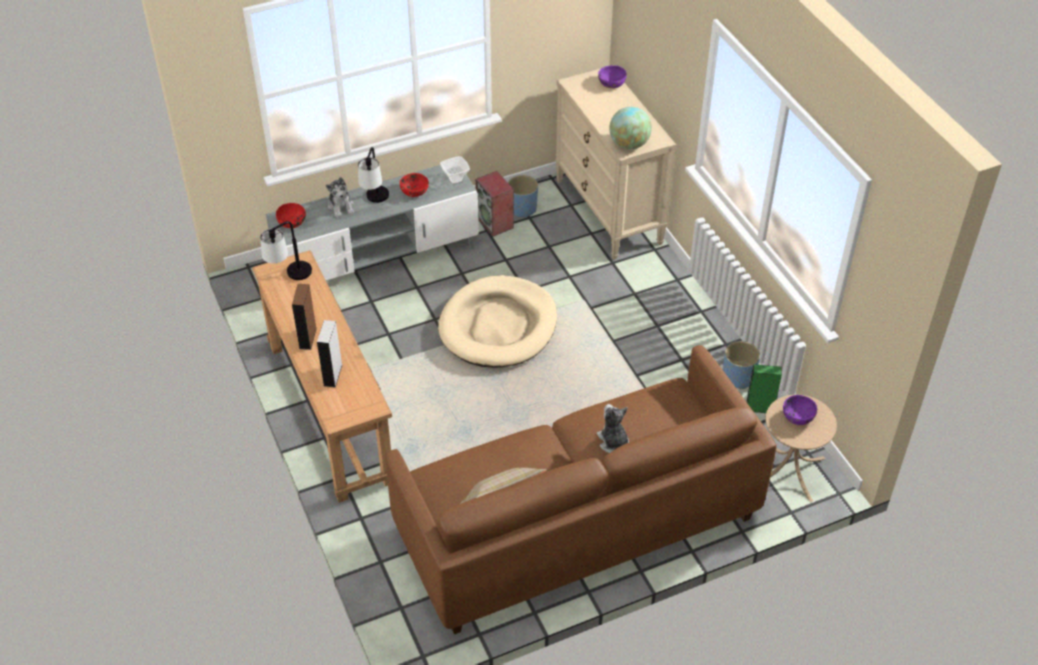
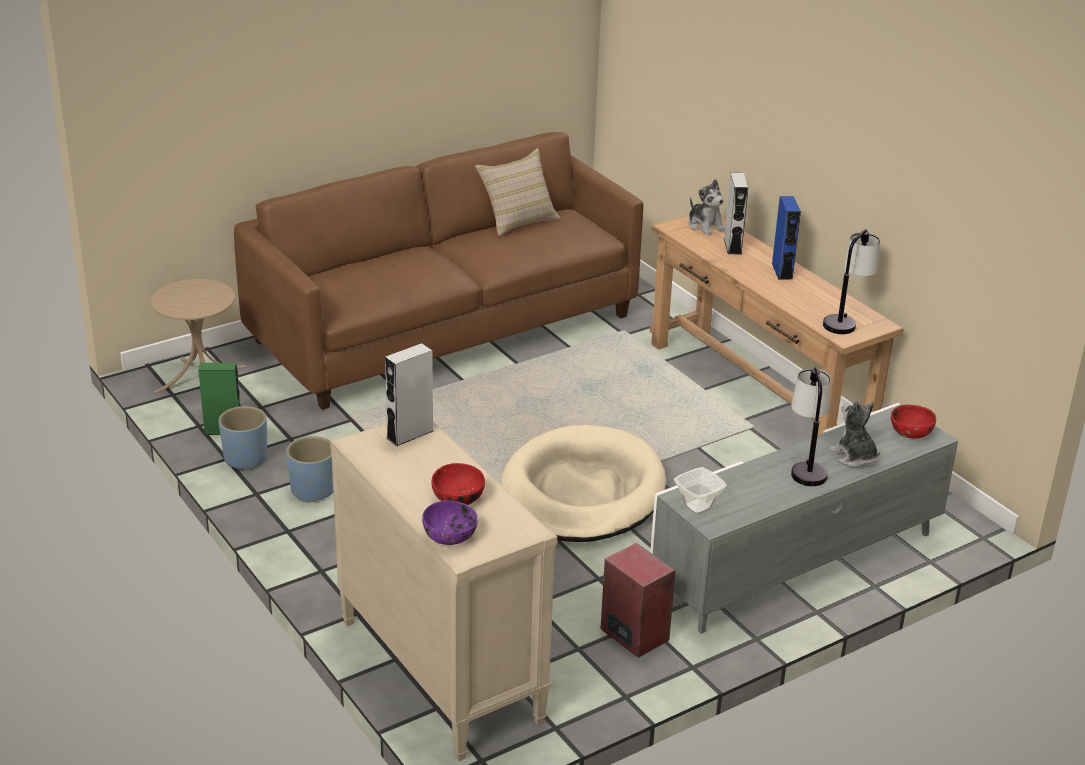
camera: 170 degrees right, 15 degrees down
brown speaker [292,284,317,350] -> blue speaker [772,196,801,280]
red bowl [400,173,429,197] -> red bowl moved to [431,463,485,505]
blue planter [508,175,538,218] -> blue planter moved to [286,436,333,503]
plush toy [597,404,629,453] -> plush toy moved to [688,179,725,235]
globe [609,107,652,149] -> grey speaker [385,343,433,446]
purple bowl [783,395,817,425] -> none

